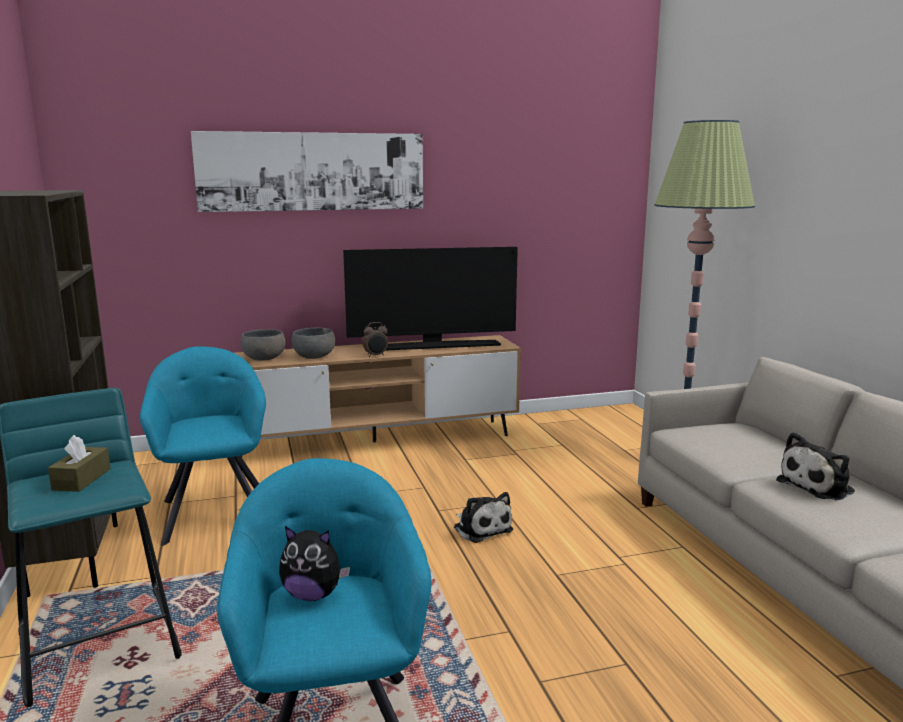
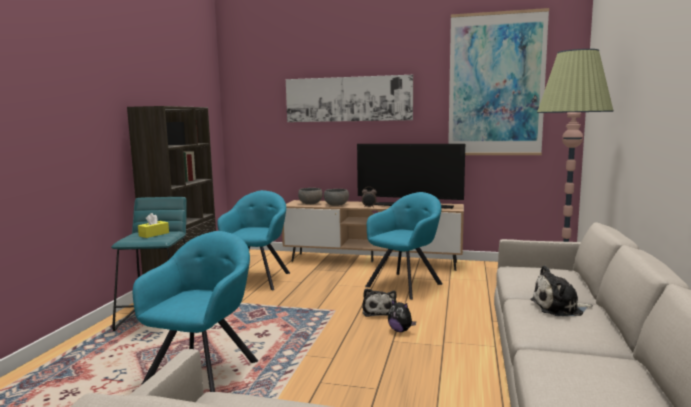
camera: 30 degrees right, 5 degrees down
brown tissue box [48,435,111,492] -> yellow tissue box [138,213,169,238]
plush toy [279,526,350,601] -> plush toy moved to [388,299,416,332]
none -> turquoise armchair [365,192,442,300]
none -> picture [448,8,549,155]

